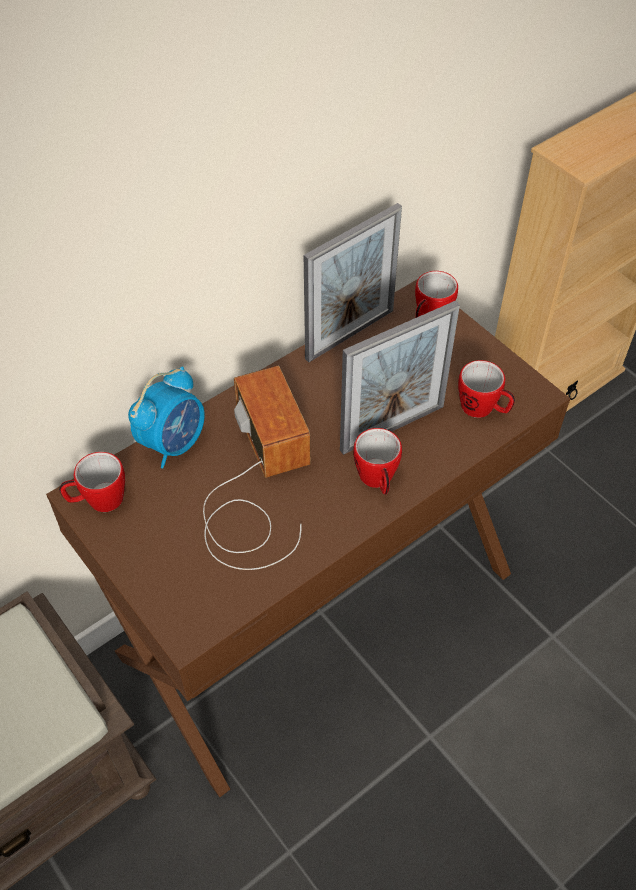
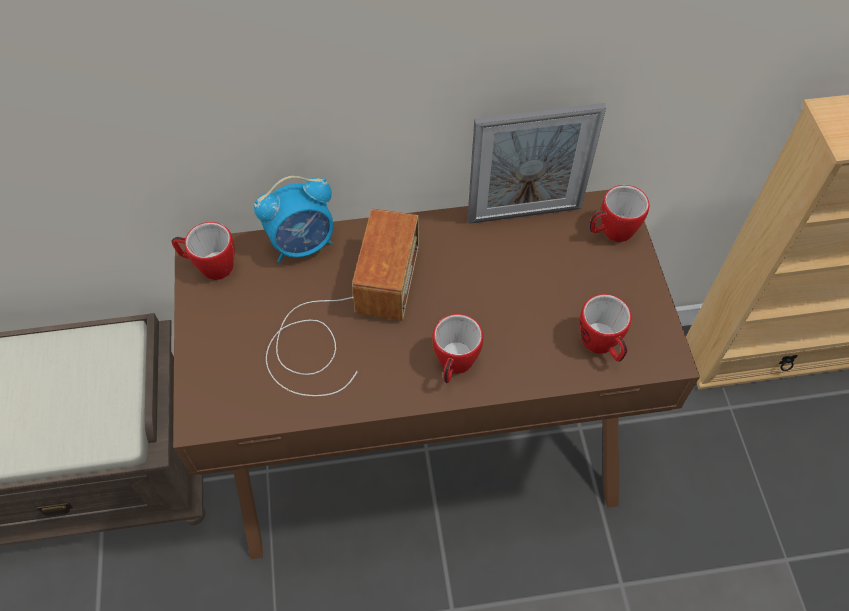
camera: 30 degrees right, 5 degrees up
picture frame [340,301,460,455] -> none

